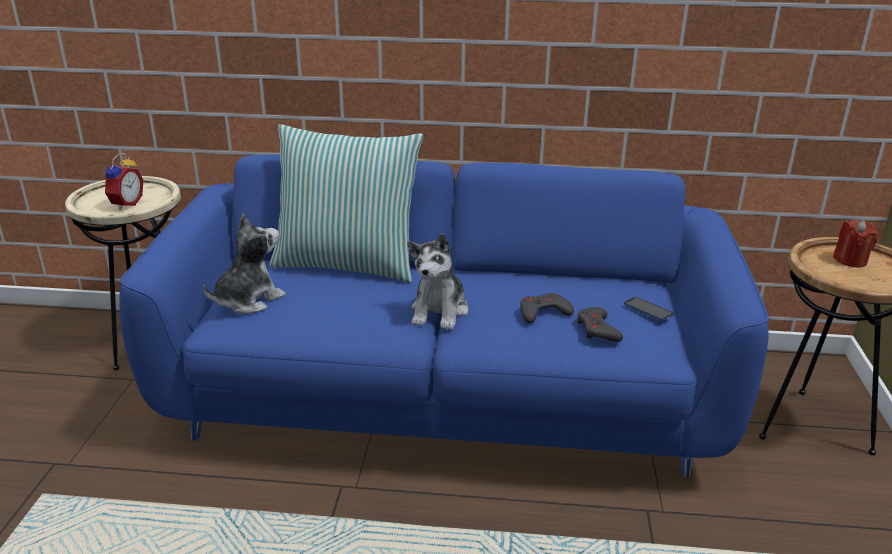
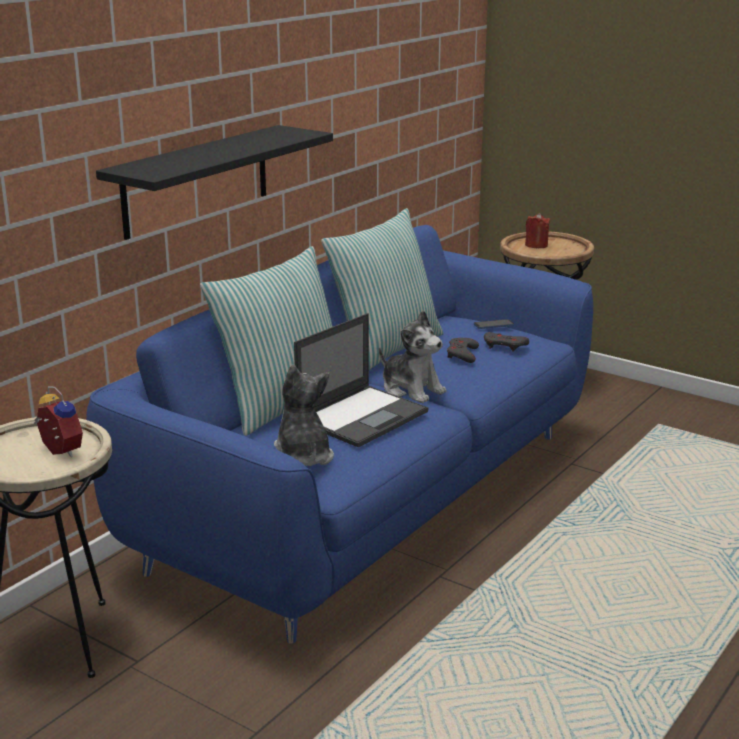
camera: 60 degrees left, 5 degrees down
none -> black shelf [96,125,333,240]
none -> laptop [294,313,428,448]
none -> pillow [321,208,443,370]

